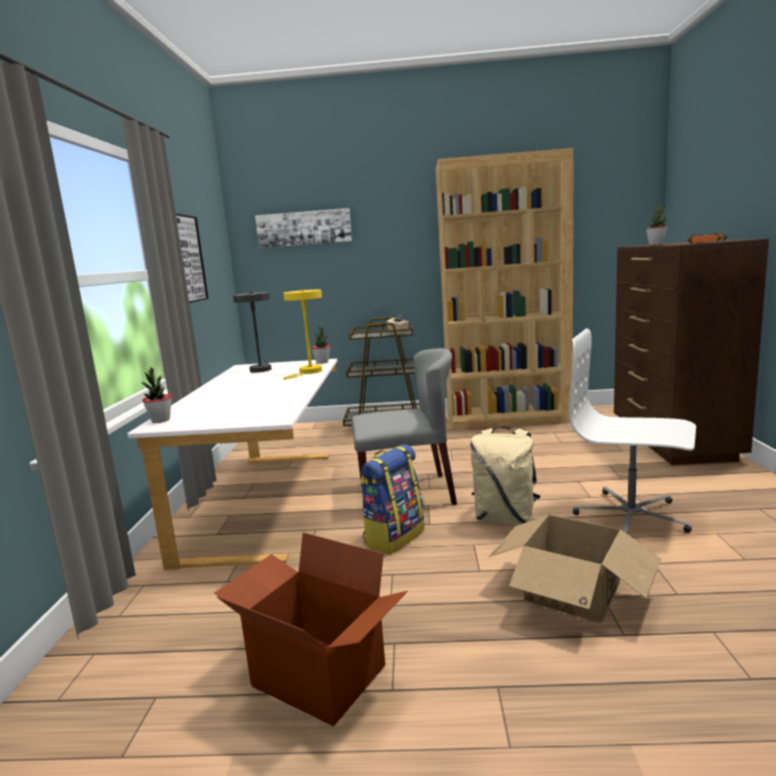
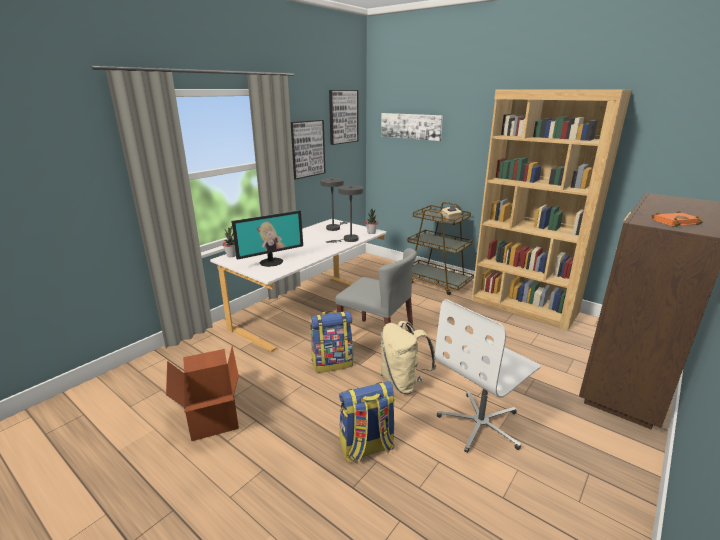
camera: 35 degrees right, 10 degrees up
yellow table lamp [283,290,322,380] -> grey table lamp [326,185,363,243]
cardboard box [488,515,661,623] -> backpack [339,381,395,462]
white office chair [569,328,696,533] -> white office chair turned 105 degrees counterclockwise [435,299,541,453]
potted plant [646,204,668,245] -> none
none -> monitor [231,210,303,267]
none -> picture [329,90,359,145]

